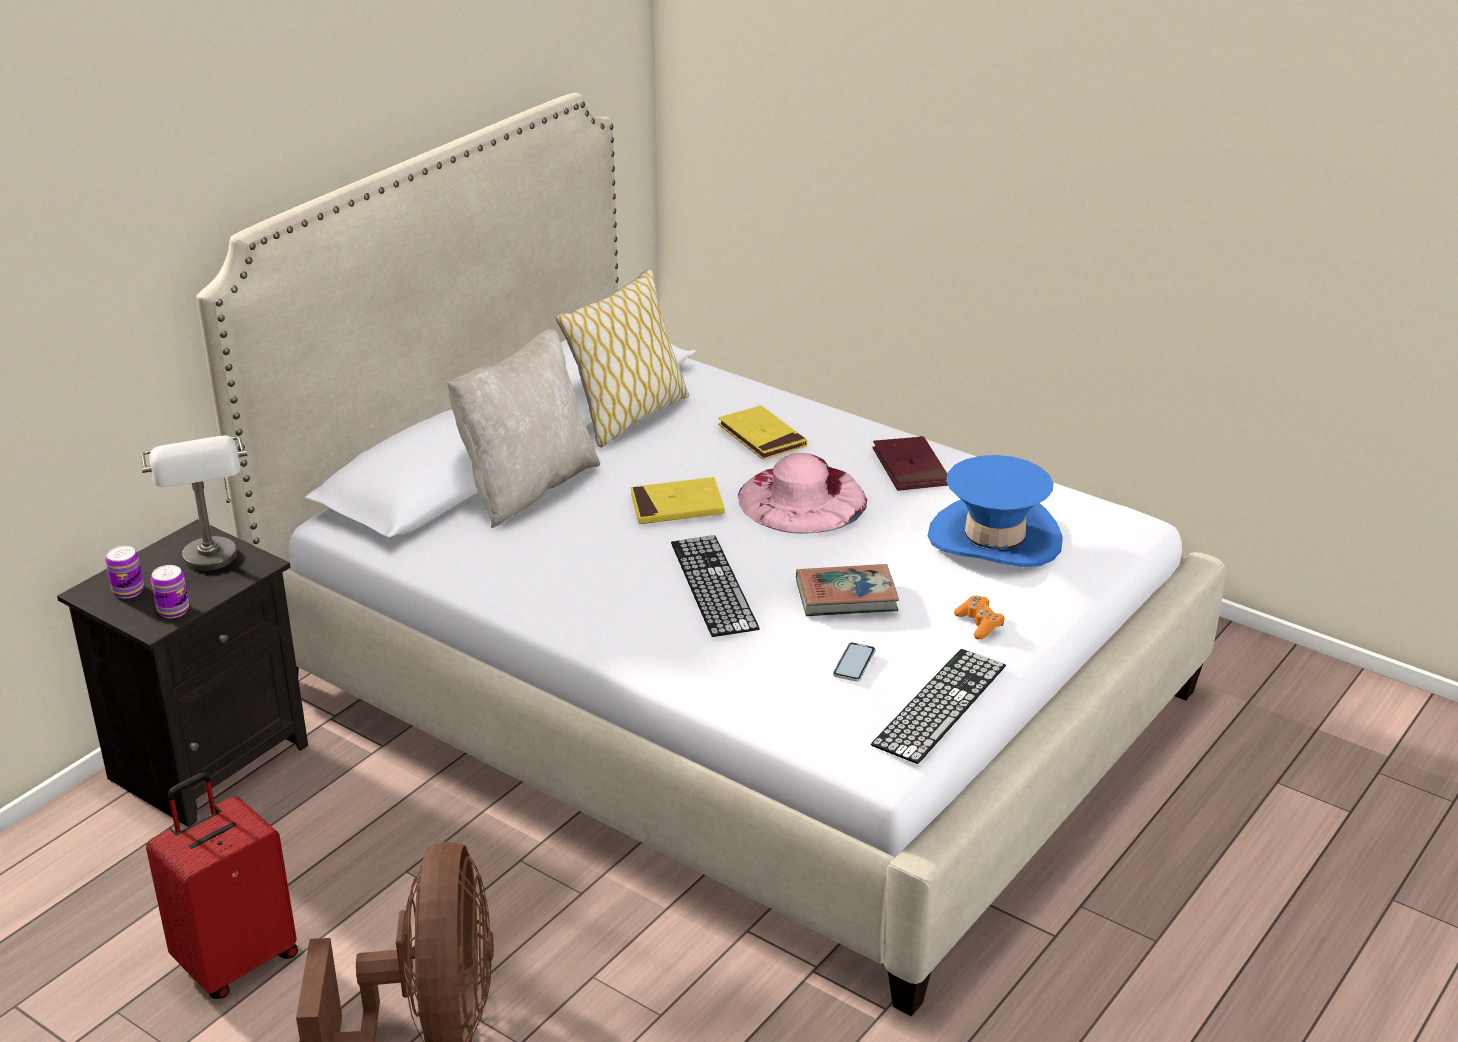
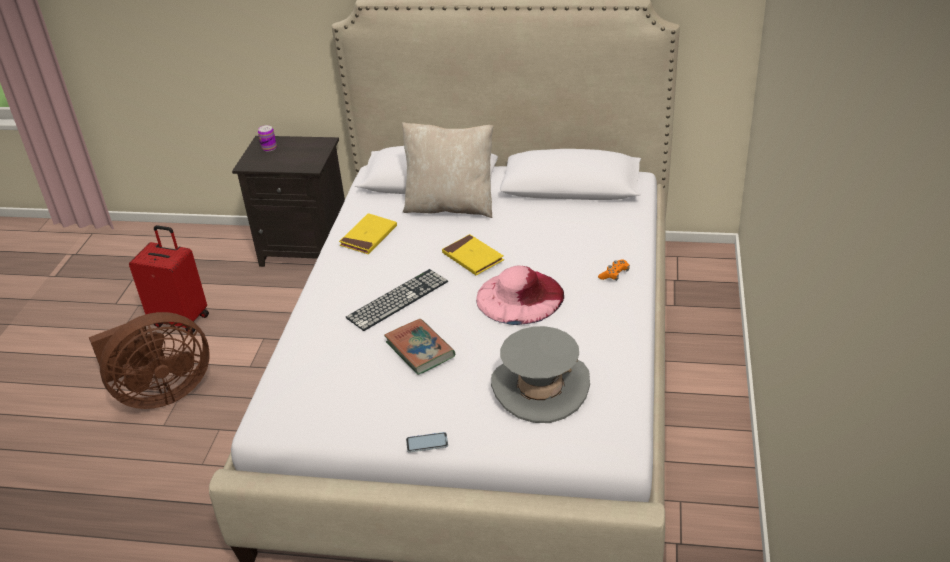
camera: 65 degrees right, 5 degrees up
grey table lamp [141,435,247,571] -> none
can [151,565,189,618] -> none
pillow [556,269,689,447] -> none
yellow book [718,406,807,460] -> yellow book moved to [339,213,397,254]
phone [833,642,876,682] -> phone moved to [406,432,448,453]
keyboard [871,649,1006,764] -> none
red book [872,436,948,491] -> none
blue hat [928,455,1063,567] -> grey hat [491,326,590,423]
orange game controller [954,596,1005,639] -> orange game controller moved to [598,260,630,281]

